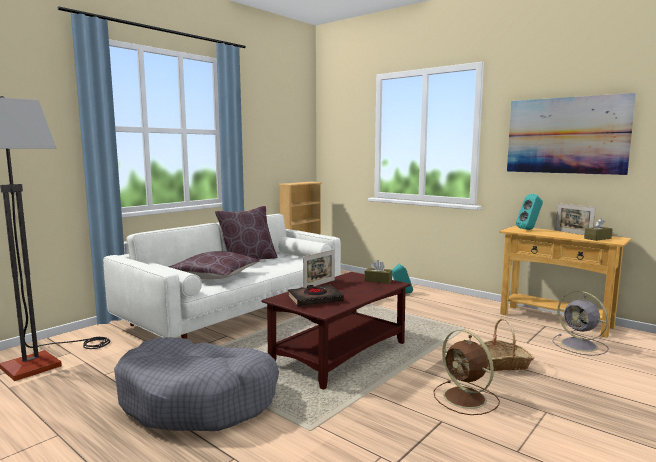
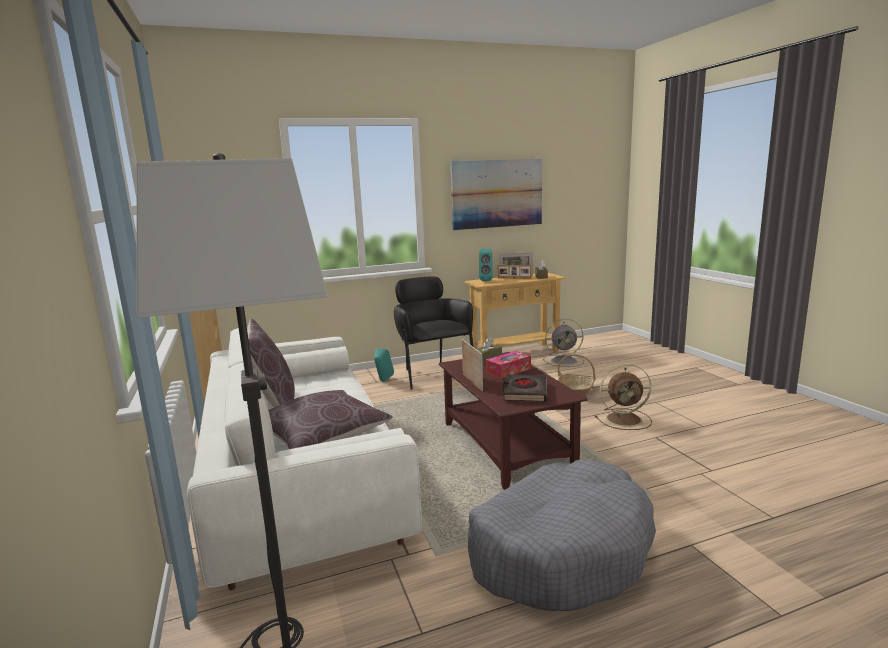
camera: 60 degrees left, 5 degrees up
none -> black armchair [394,276,474,389]
none -> tissue box [486,351,531,379]
none -> picture frame [497,265,531,279]

